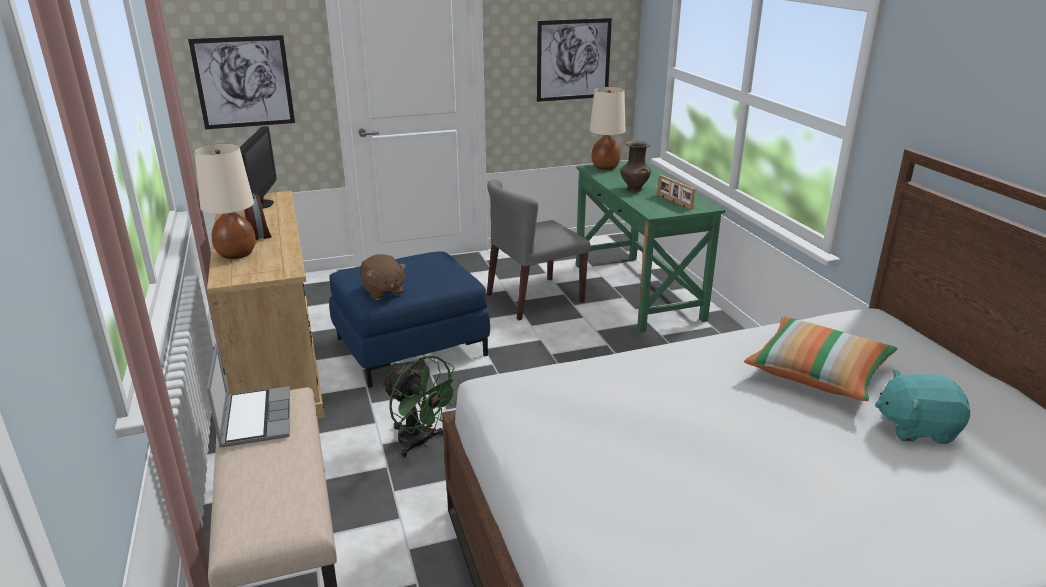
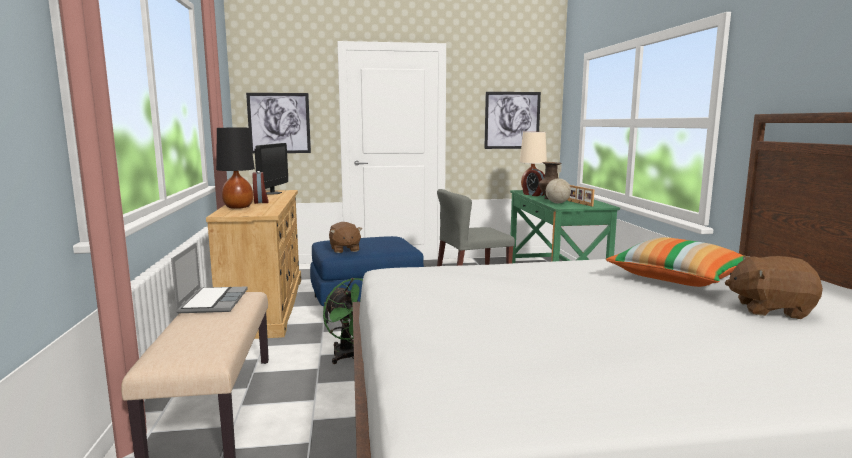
camera: 10 degrees right, 15 degrees down
beige table lamp [194,143,256,259] -> black table lamp [216,128,255,209]
turquoise plush toy [875,369,970,444] -> brown plush toy [725,256,823,319]
none -> alarm clock [523,169,545,196]
none -> globe [546,164,571,203]

